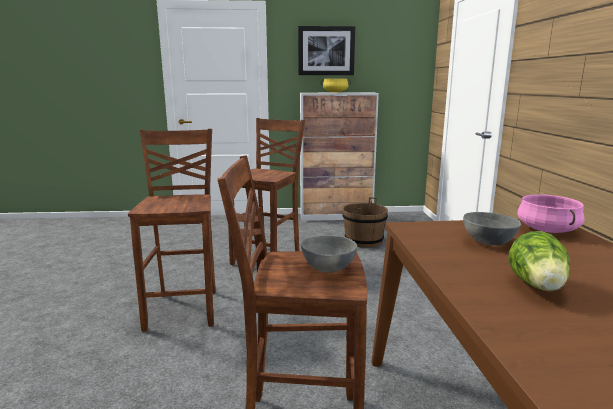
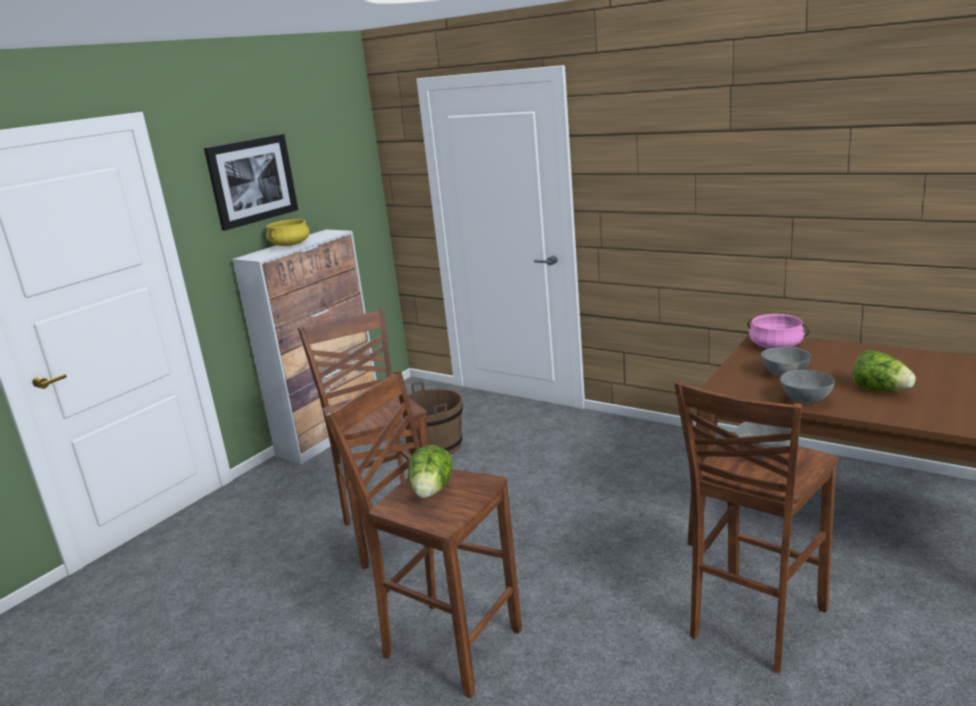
camera: 50 degrees left, 5 degrees up
none -> lettuce [408,445,453,498]
none -> grey bowl [780,370,835,404]

